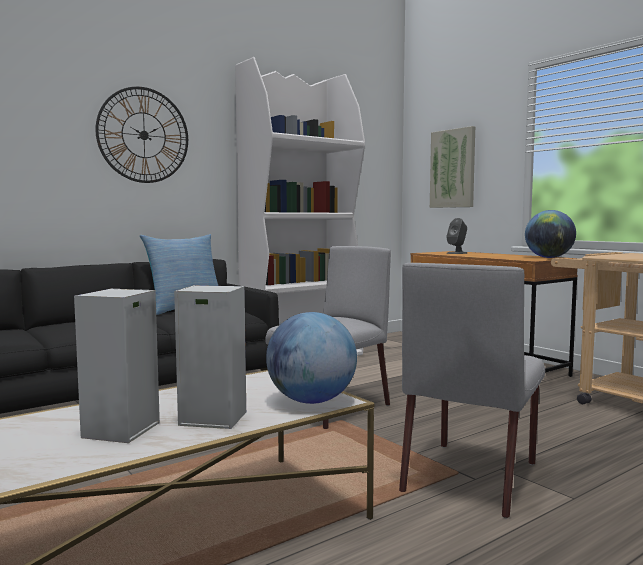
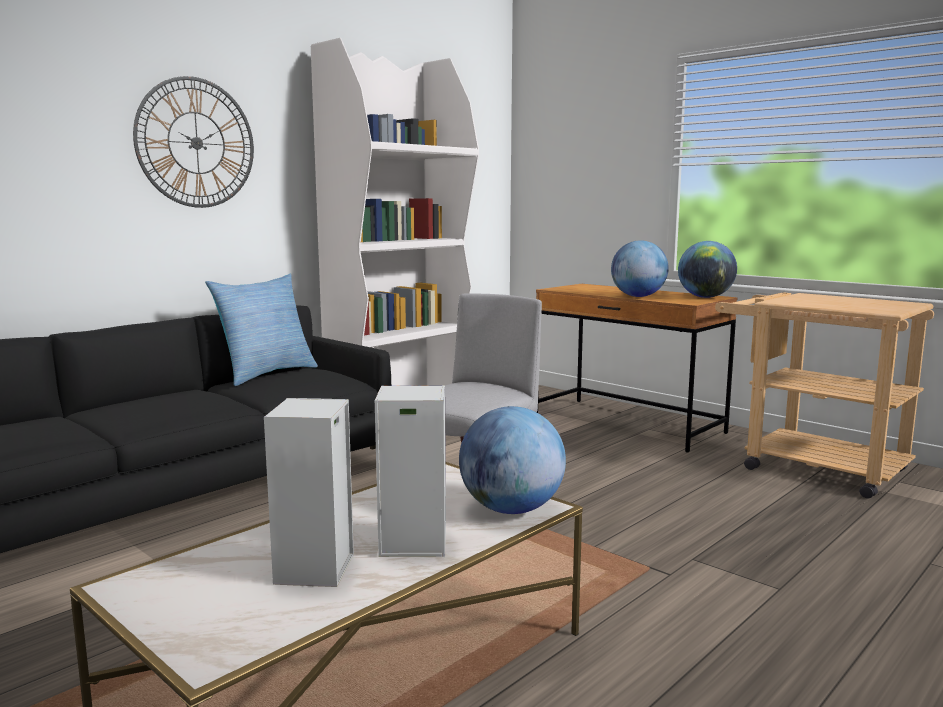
camera: 10 degrees left, 5 degrees up
grey chair [399,263,545,519] -> none
picture [430,126,475,208] -> none
grey speaker [446,218,467,254] -> none
none -> globe [611,240,669,297]

